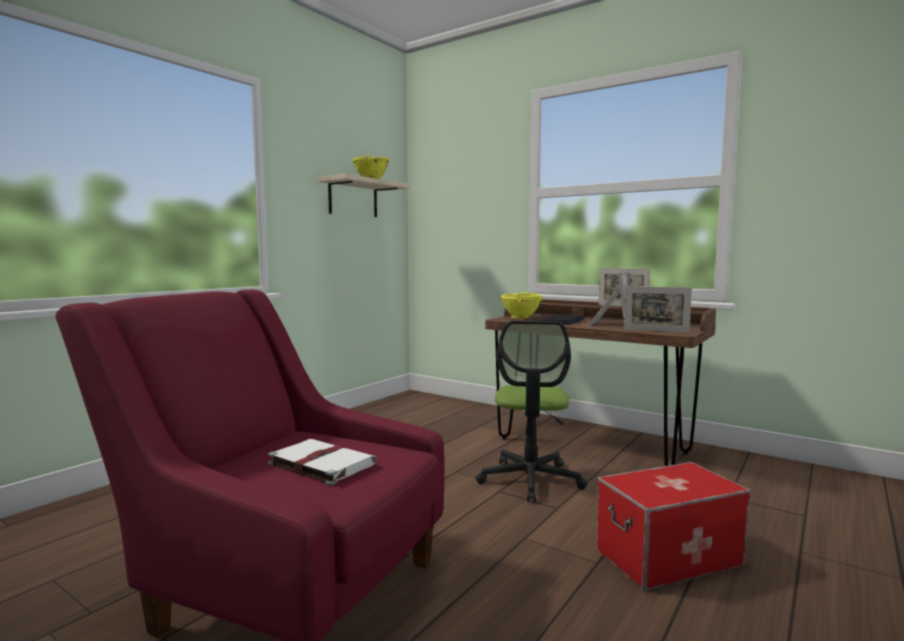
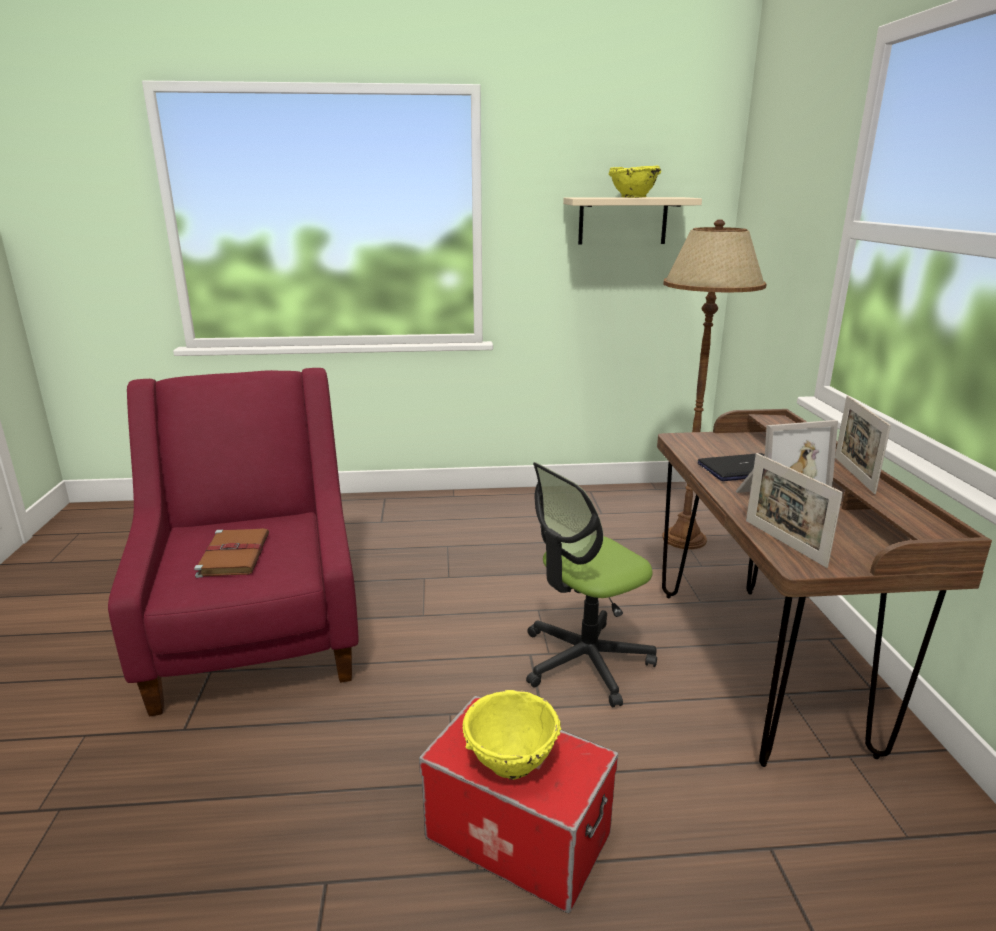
camera: 50 degrees right, 15 degrees up
white book [268,439,376,486] -> brown book [194,528,269,578]
yellow bowl [500,293,543,318] -> yellow bowl moved to [462,690,561,780]
none -> brown floor lamp [662,219,767,549]

